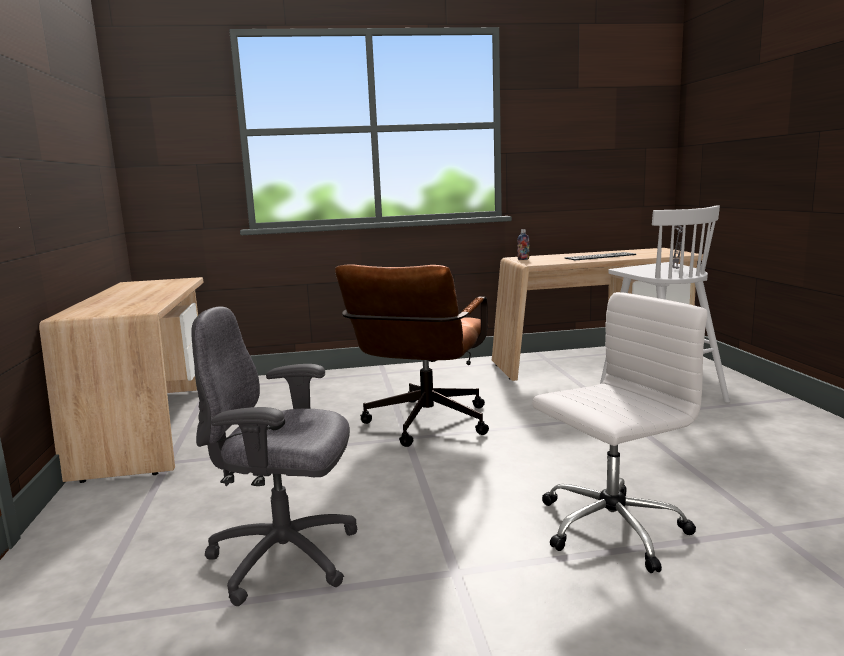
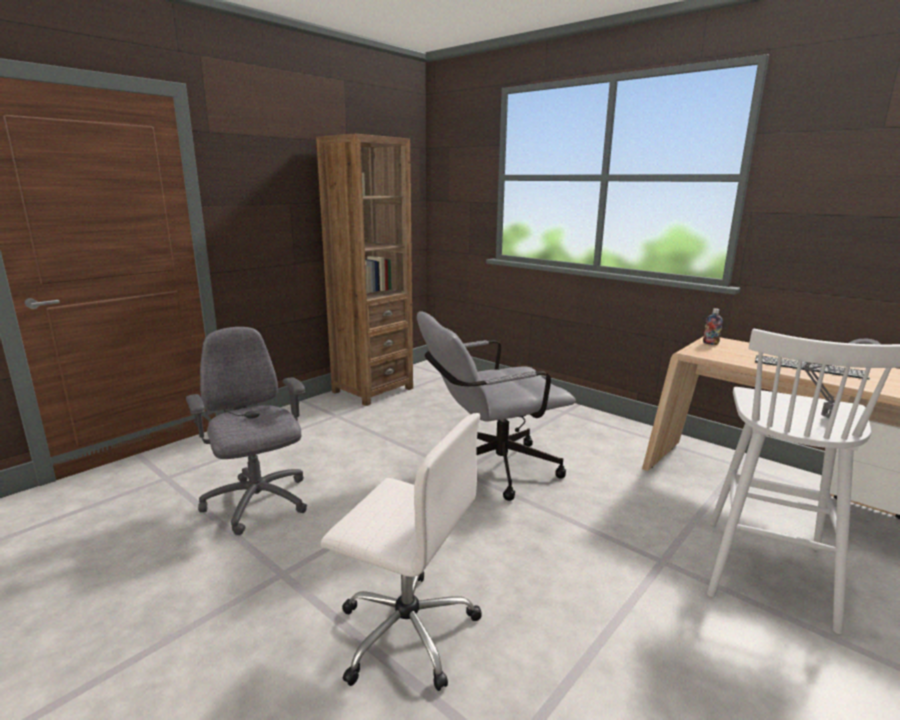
camera: 50 degrees right, 5 degrees up
beige desk [39,277,204,483] -> brown bookcase [316,134,413,406]
brown office chair [335,264,489,447] -> grey office chair [417,311,576,501]

